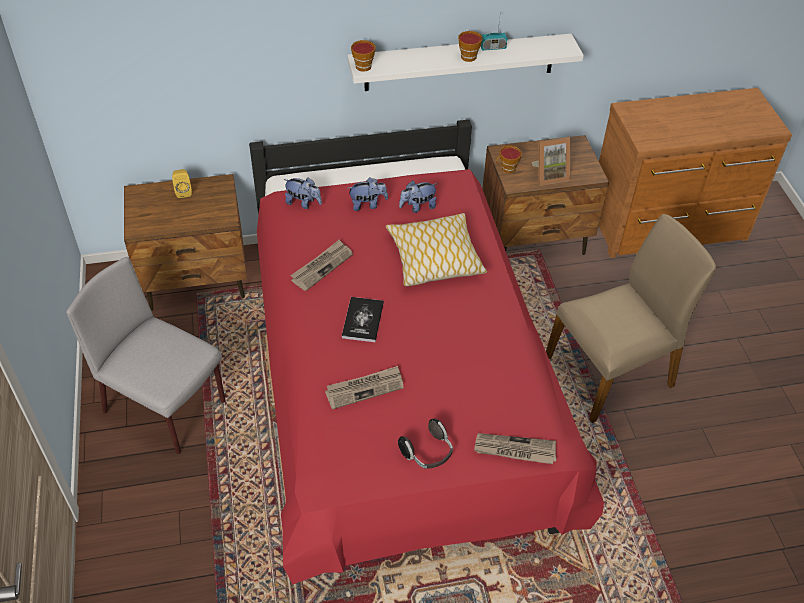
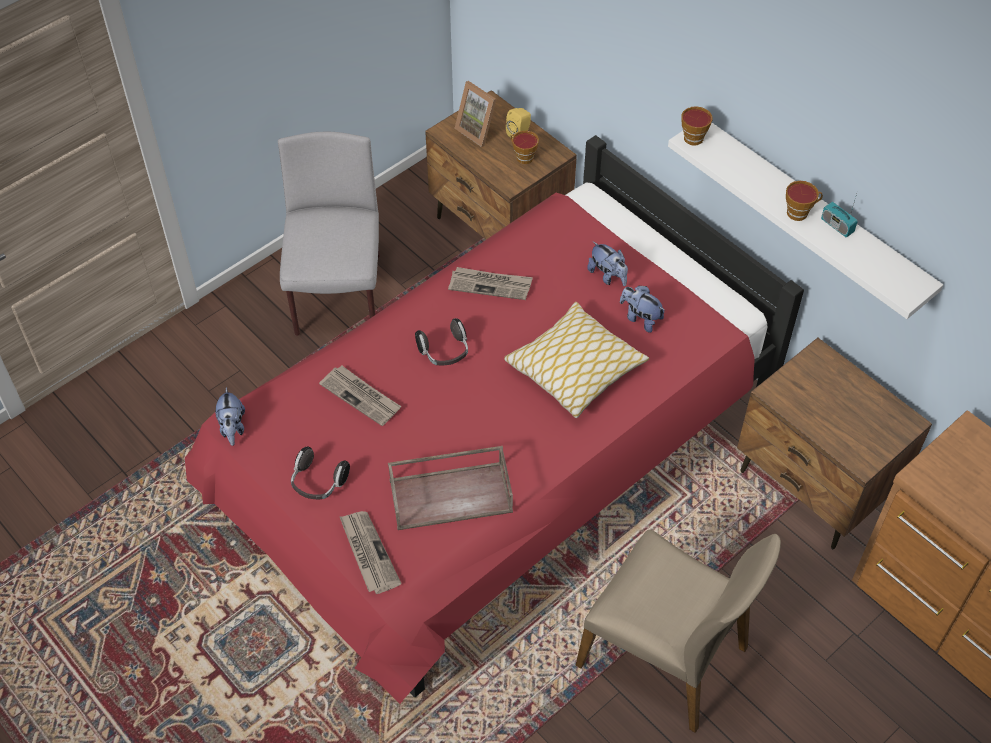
camera: 60 degrees right, 5 degrees up
plush toy [284,177,322,209] -> plush toy moved to [215,387,245,446]
book [342,297,384,342] -> headphones [415,318,468,365]
cup [496,146,522,173] -> cup moved to [511,131,539,164]
picture frame [532,137,571,186] -> picture frame moved to [455,81,496,147]
none -> brown tray [388,446,513,530]

